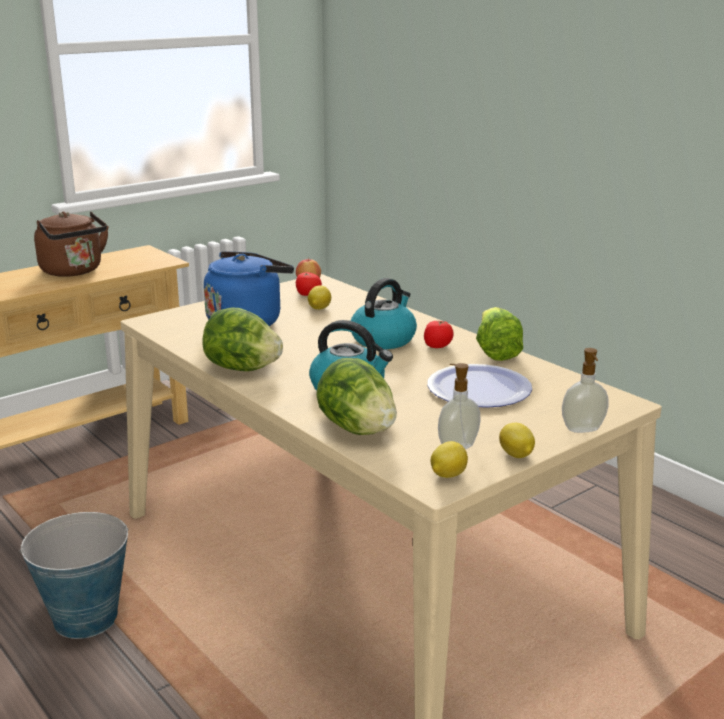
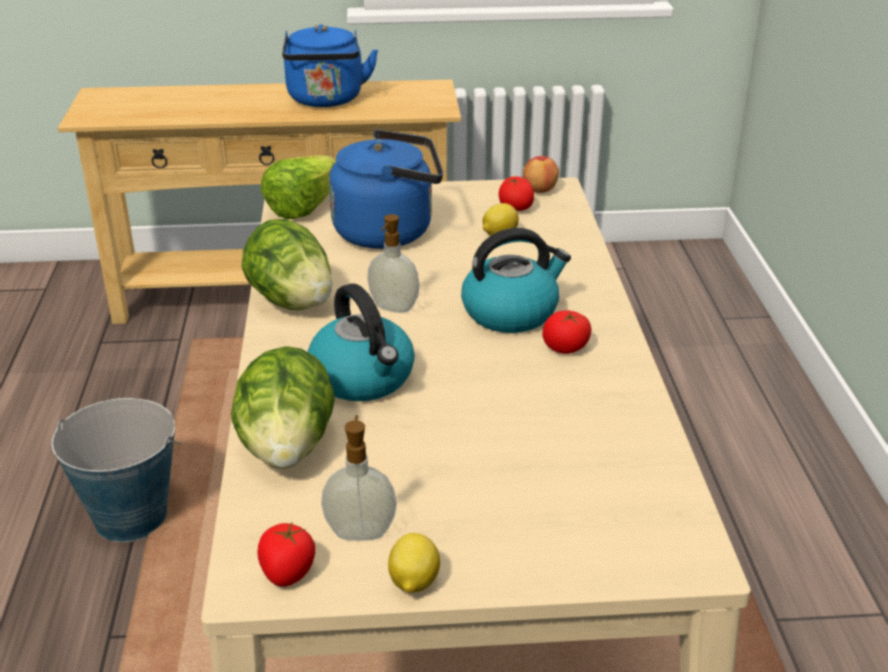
camera: 35 degrees right, 10 degrees up
brown kettle [34,211,109,277] -> blue kettle [282,24,378,107]
plate [427,364,532,408] -> none
lemon [431,441,468,478] -> tomato [257,521,315,587]
lettuce [476,307,523,361] -> lettuce moved to [261,155,336,219]
soap dispenser [562,348,608,433] -> soap dispenser moved to [367,214,420,313]

